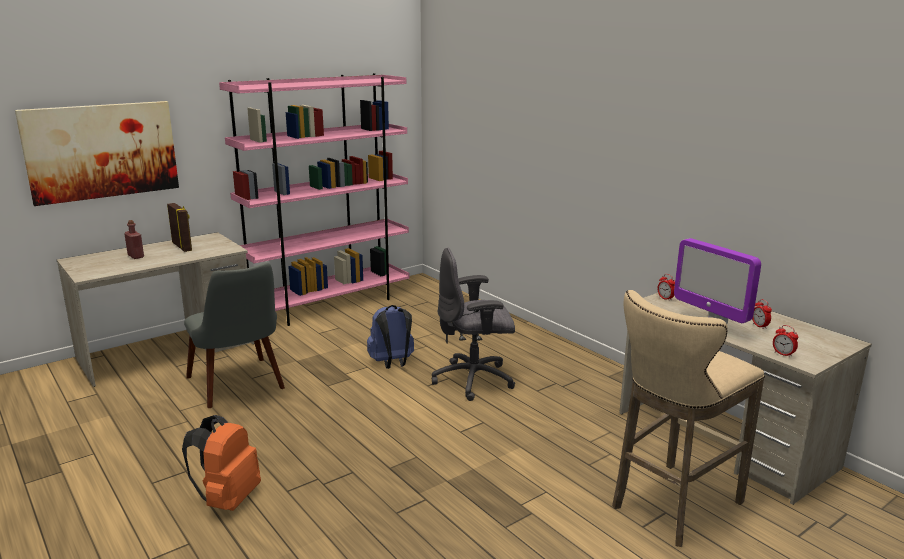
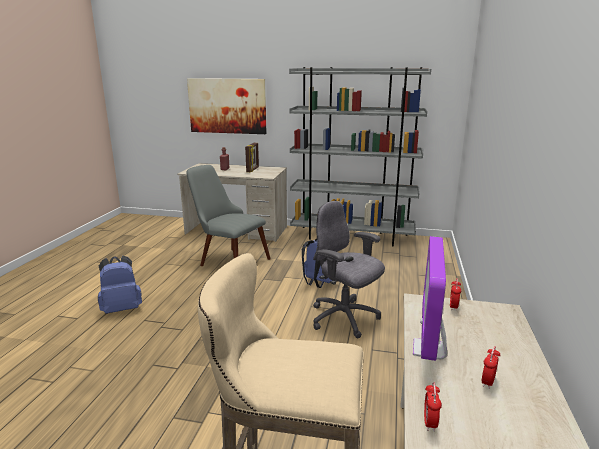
camera: 50 degrees right, 0 degrees up
orange backpack [182,415,261,511] -> blue backpack [98,256,142,314]
grey chair [184,262,285,408] -> grey chair turned 105 degrees clockwise [187,165,271,266]
pink bookcase [219,73,409,326] -> grey bookcase [289,67,431,246]

